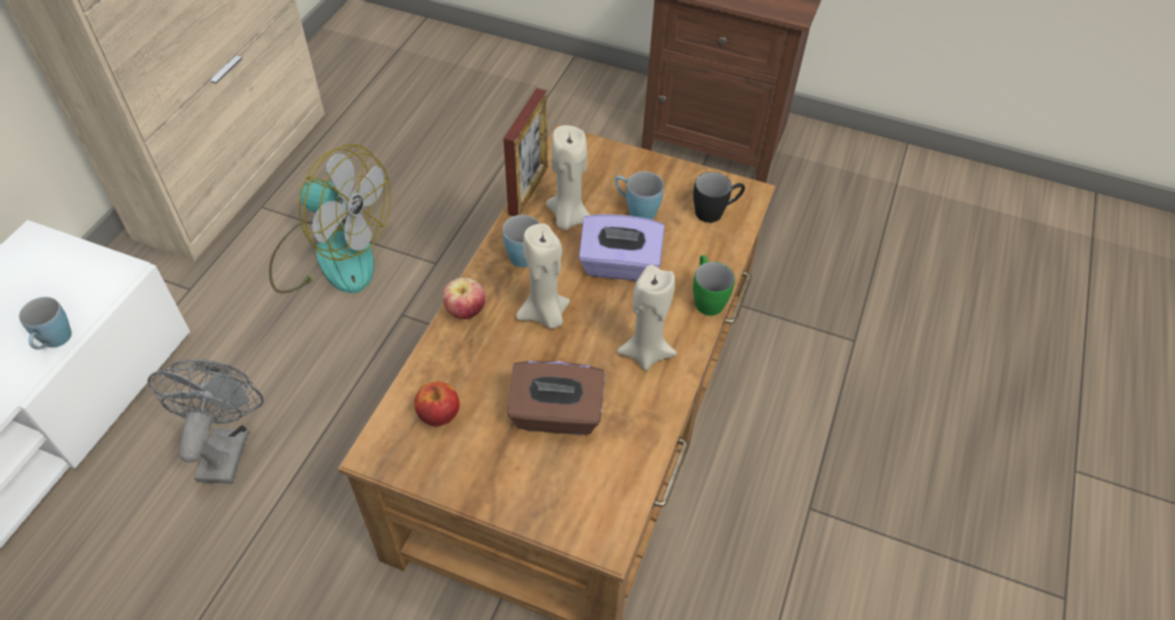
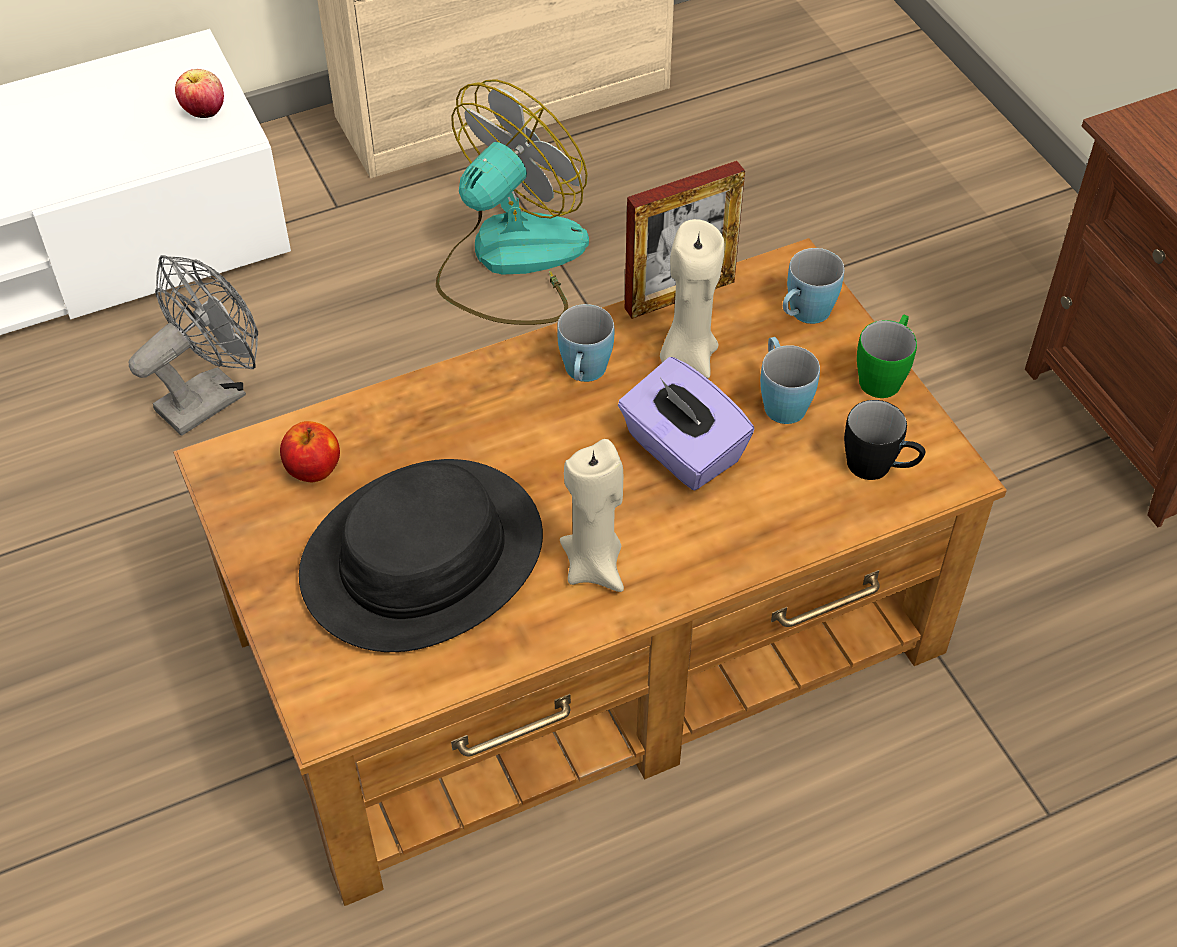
camera: 45 degrees right, 0 degrees up
blue mug [19,297,72,349] -> blue mug moved to [783,248,844,324]
fan [269,144,391,294] -> fan turned 120 degrees counterclockwise [436,79,589,325]
apple [442,278,485,319] -> apple moved to [175,69,224,118]
brown tissue box [507,361,605,435] -> black hat [299,459,543,652]
beige candle [516,223,570,329] -> none
green mug [693,255,735,316] -> green mug moved to [857,314,917,398]

